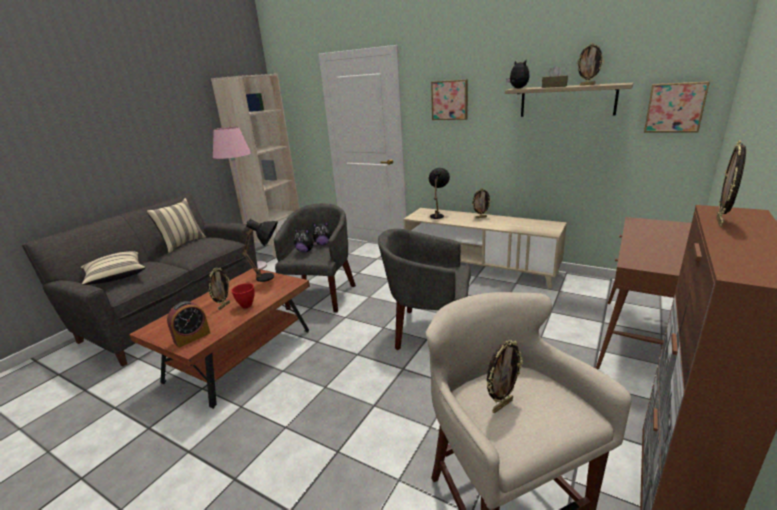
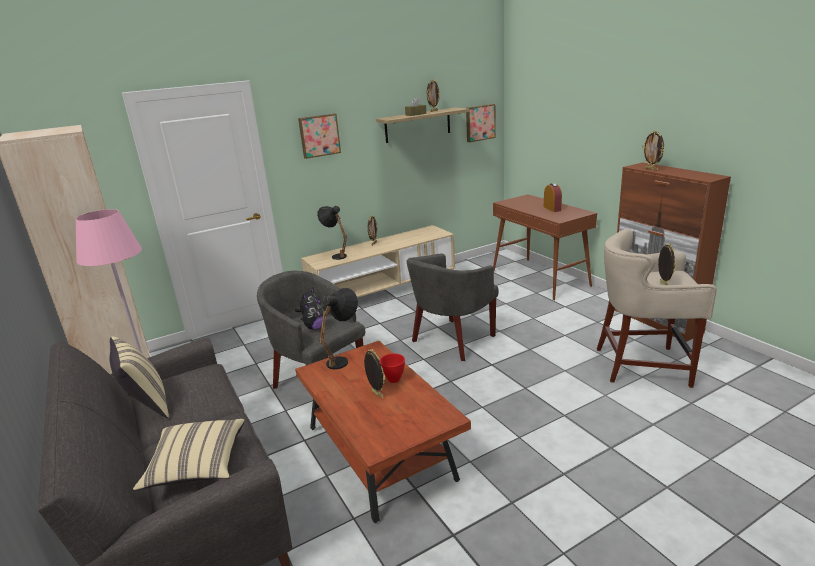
camera: 60 degrees left, 0 degrees up
alarm clock [167,301,210,348] -> alarm clock moved to [544,183,562,212]
plush toy [506,60,529,88] -> none

